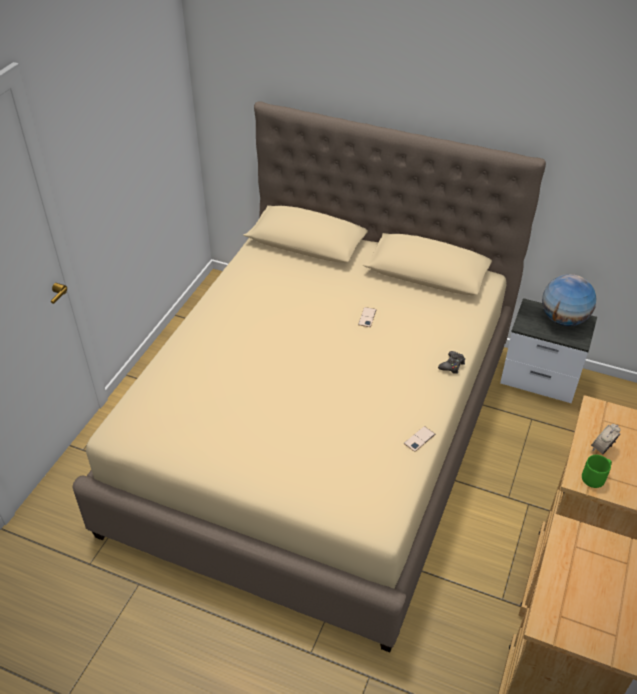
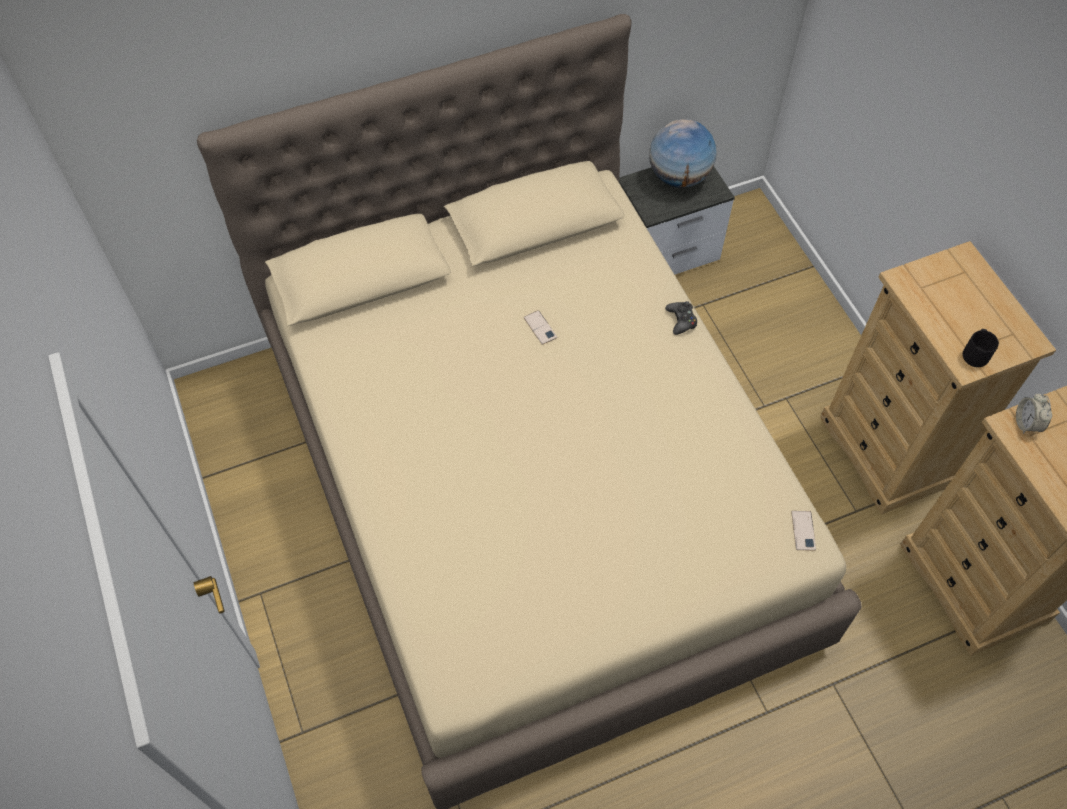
camera: 45 degrees left, 15 degrees up
phone [404,426,435,452] -> phone moved to [791,511,816,550]
green mug [582,455,612,488] -> black mug [963,329,999,367]
alarm clock [591,424,621,454] -> alarm clock moved to [1016,394,1052,434]

